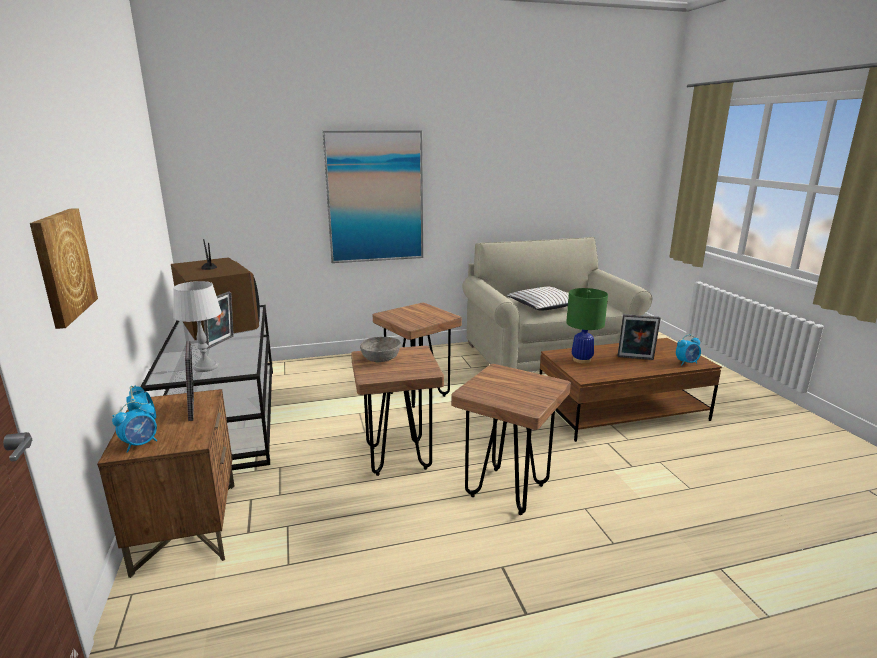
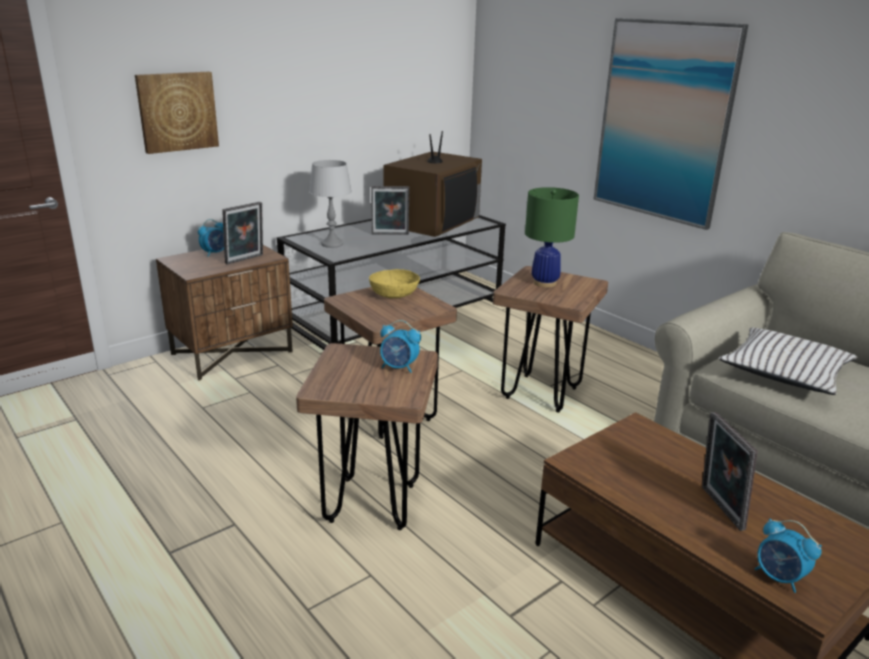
camera: 65 degrees right, 5 degrees up
alarm clock [112,401,157,453] -> alarm clock moved to [380,320,421,373]
grey bowl [360,337,401,362] -> yellow bowl [369,269,420,298]
green table lamp [566,288,608,364] -> green table lamp moved to [525,187,579,288]

